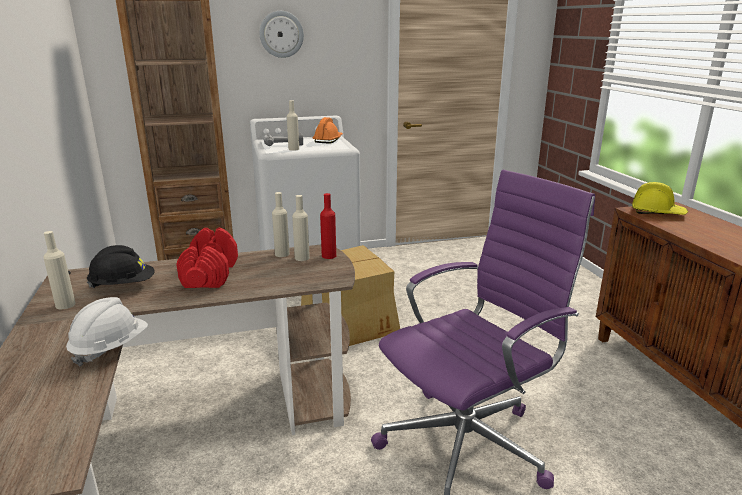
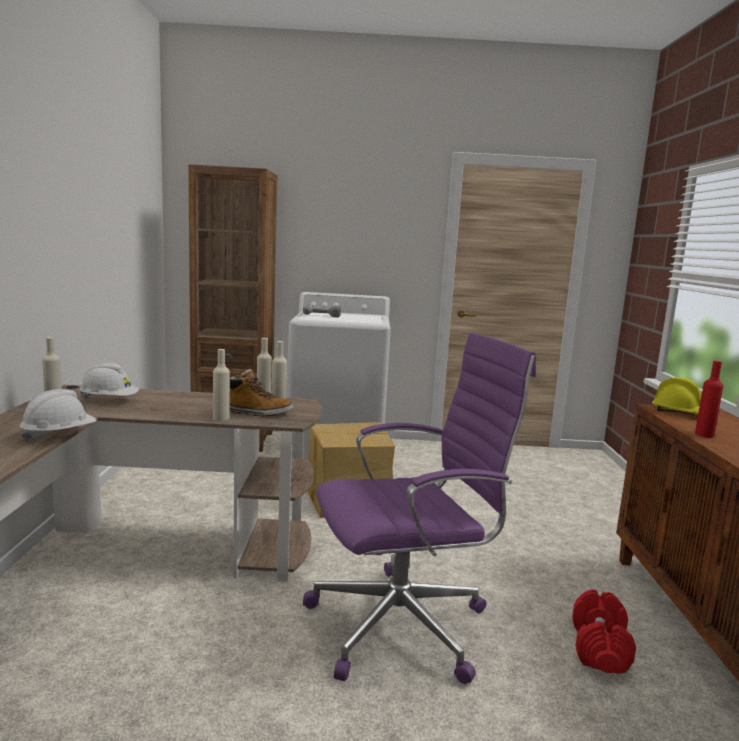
camera: 15 degrees right, 10 degrees down
black hard hat [87,245,154,288] -> white hard hat [79,363,139,399]
red dumbbell [177,227,238,288] -> red dumbbell moved to [572,589,636,674]
wall clock [259,11,304,58] -> none
beige bottle [287,101,299,151] -> beige bottle moved to [213,349,230,421]
orange hard hat [312,117,343,143] -> none
red bottle [320,193,336,259] -> red bottle moved to [695,361,723,438]
none -> boot [230,369,293,416]

